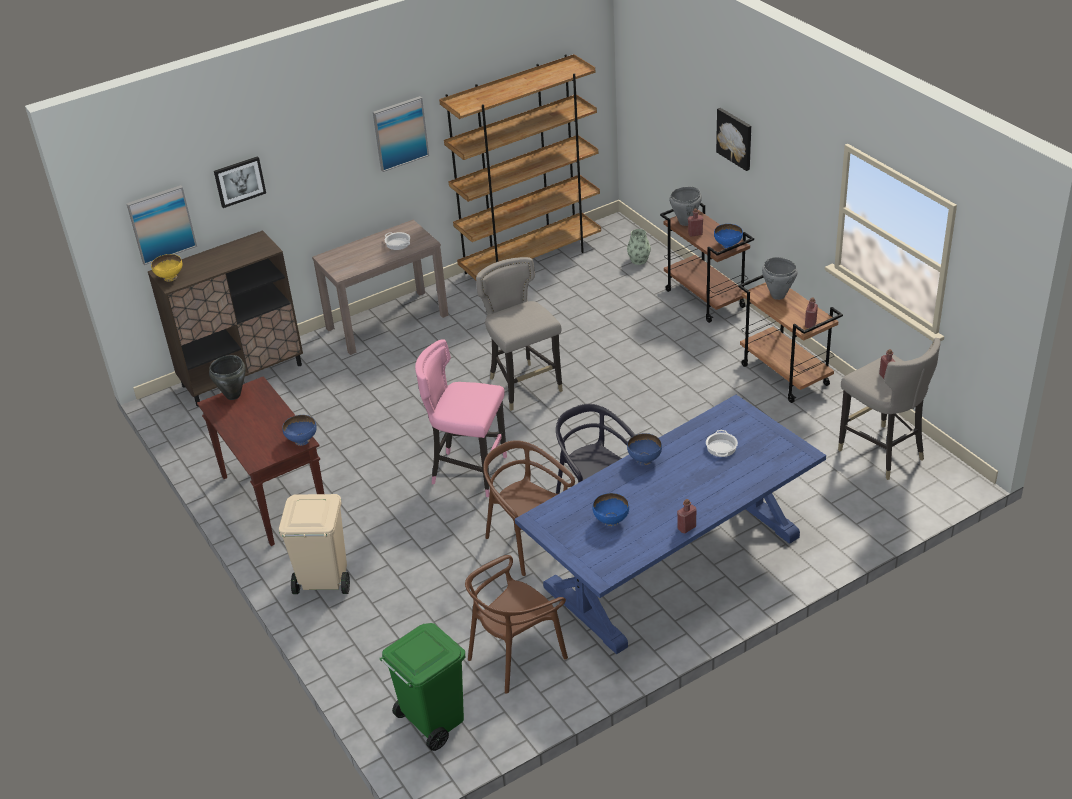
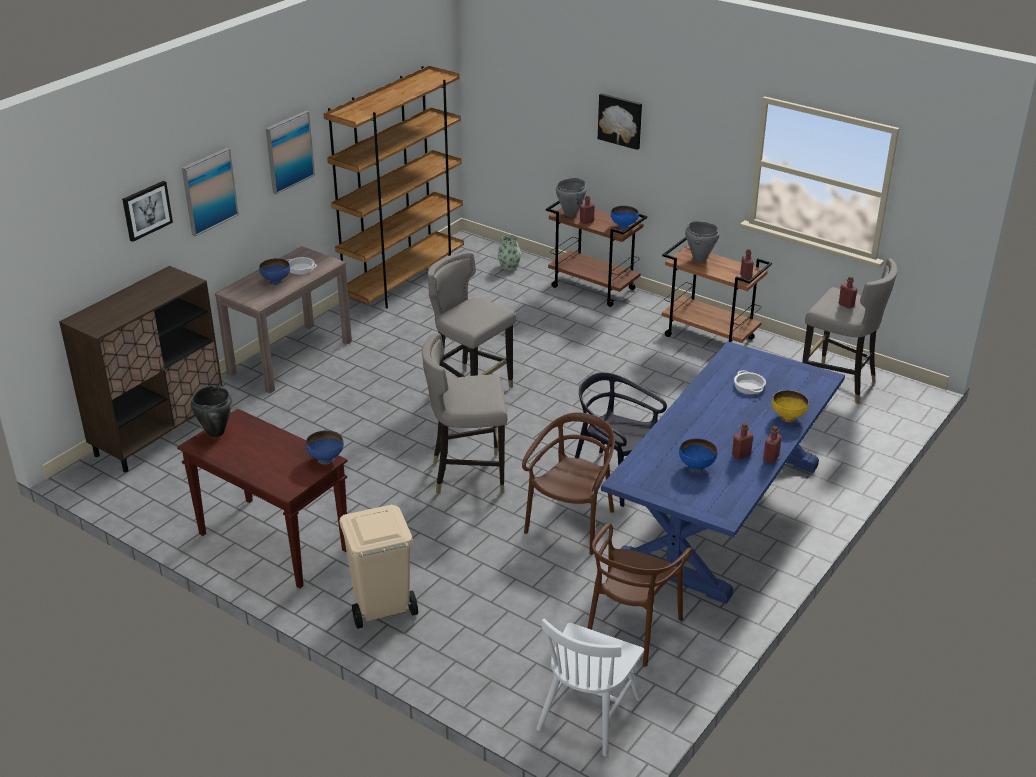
camera: 25 degrees left, 5 degrees down
picture [126,185,197,265] -> picture moved to [182,148,239,237]
yellow bowl [151,254,183,281] -> yellow bowl moved to [772,390,809,422]
green trash can [379,623,465,751] -> white chair [536,618,644,756]
pink stool [415,339,507,497] -> grey stool [422,333,507,494]
brown chair [483,440,575,576] -> brown chair turned 90 degrees clockwise [522,412,615,555]
blue bowl [627,433,662,465] -> blue bowl moved to [259,258,290,285]
none -> red bottle [732,423,754,460]

